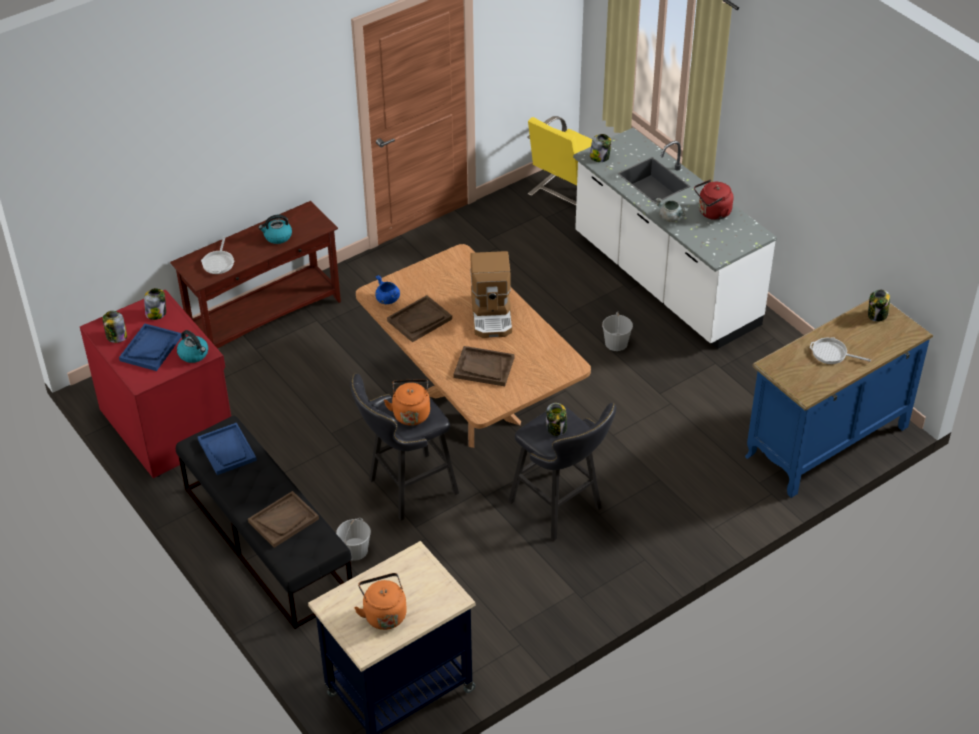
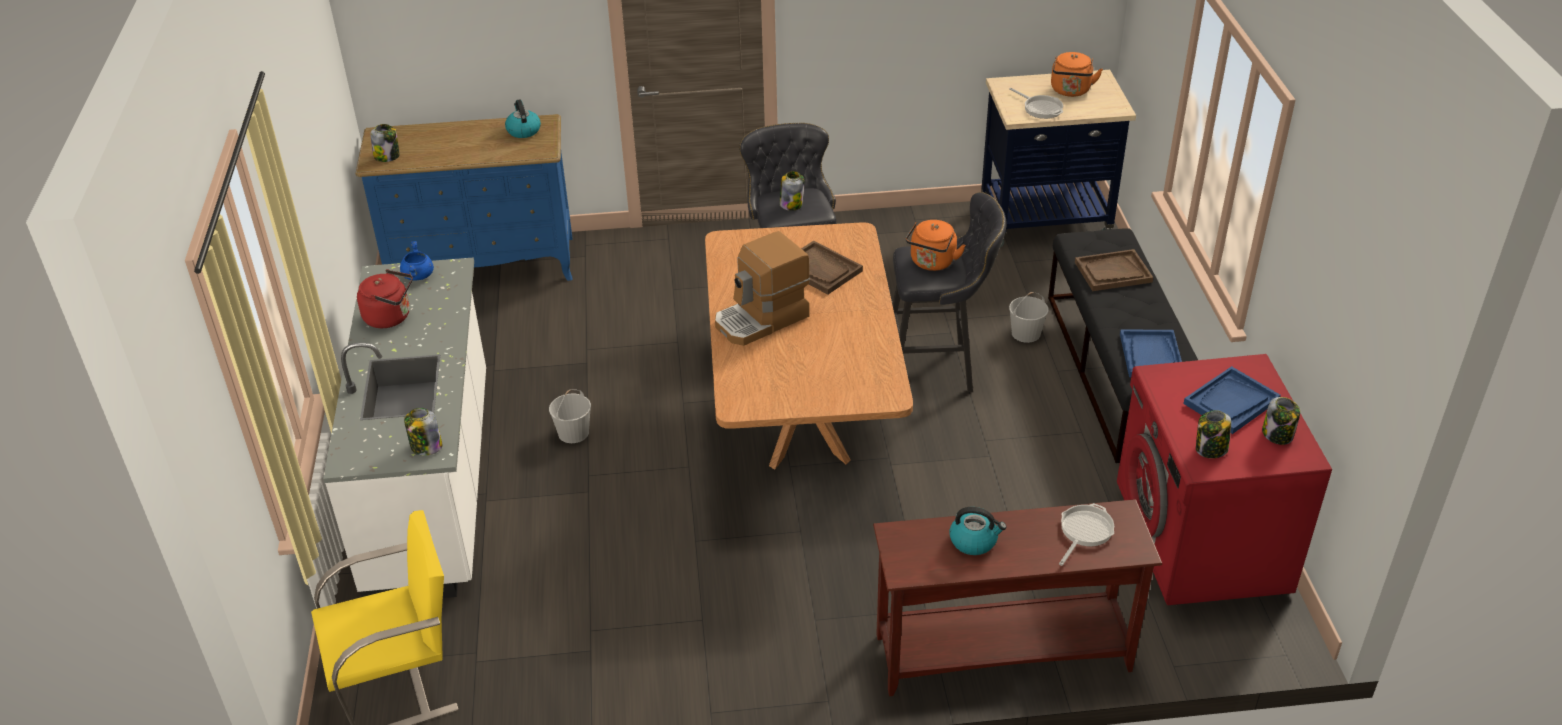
camera: 150 degrees left, 5 degrees down
kettle [177,330,208,363] -> kettle moved to [505,99,541,138]
blue cooking pot [375,275,400,304] -> blue cooking pot moved to [400,241,434,280]
brown tray [387,295,452,342] -> none
coffee machine [470,251,512,338] -> coffee machine turned 150 degrees counterclockwise [715,231,810,346]
grey cooking pot [656,198,688,222] -> none
frying pan [810,337,871,364] -> frying pan moved to [1009,88,1063,119]

